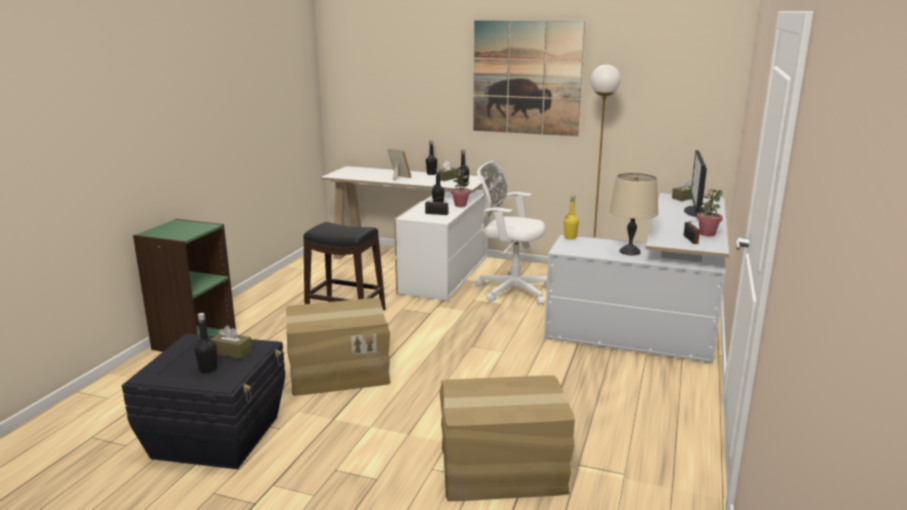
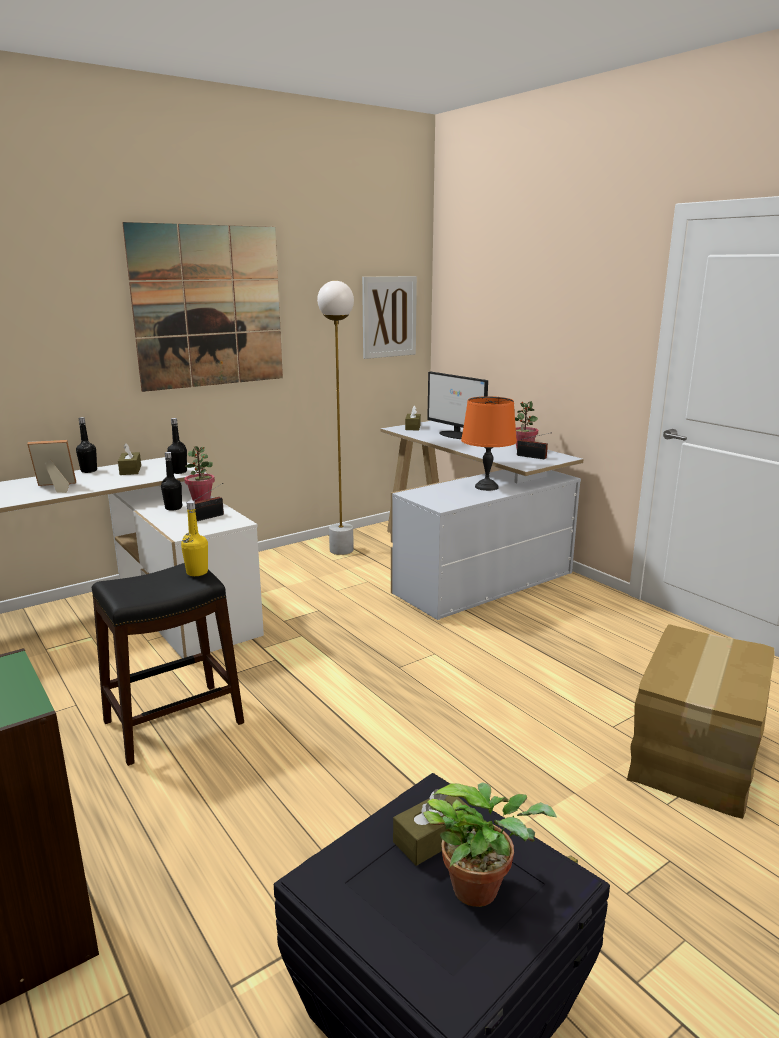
camera: 55 degrees left, 0 degrees up
black bottle [194,313,217,373] -> potted plant [423,782,557,907]
cardboard box [286,298,390,396] -> none
white office chair [475,161,547,305] -> none
yellow bottle [564,196,579,240] -> yellow bottle moved to [181,501,208,576]
beige table lamp [609,173,658,255] -> orange table lamp [461,396,517,491]
none -> picture [362,276,417,359]

